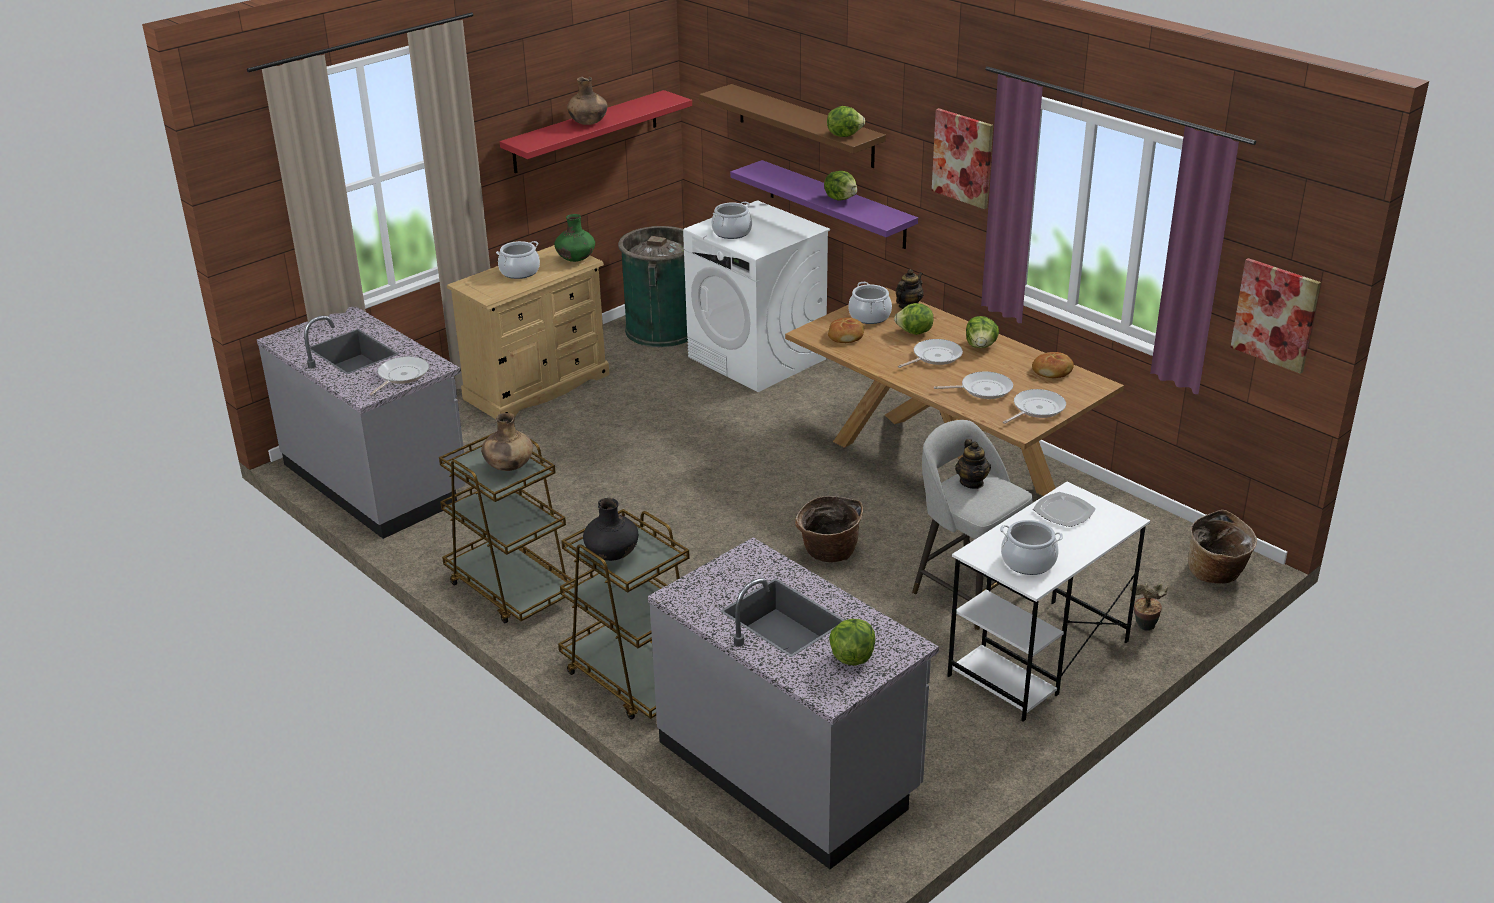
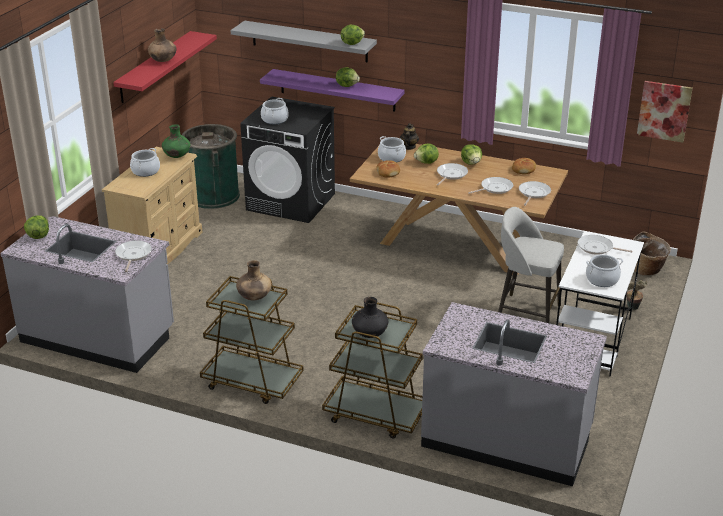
camera: 25 degrees left, 0 degrees up
white washing machine [683,200,830,392] -> black washing machine [240,96,335,223]
brown shelf [699,84,886,168] -> grey shelf [231,21,377,63]
basket [795,496,863,562] -> none
lettuce [829,619,875,666] -> lettuce moved to [24,215,49,239]
picture [932,108,993,209] -> none
teapot [955,439,991,489] -> none
plate [1033,492,1096,527] -> frying pan [578,235,633,255]

